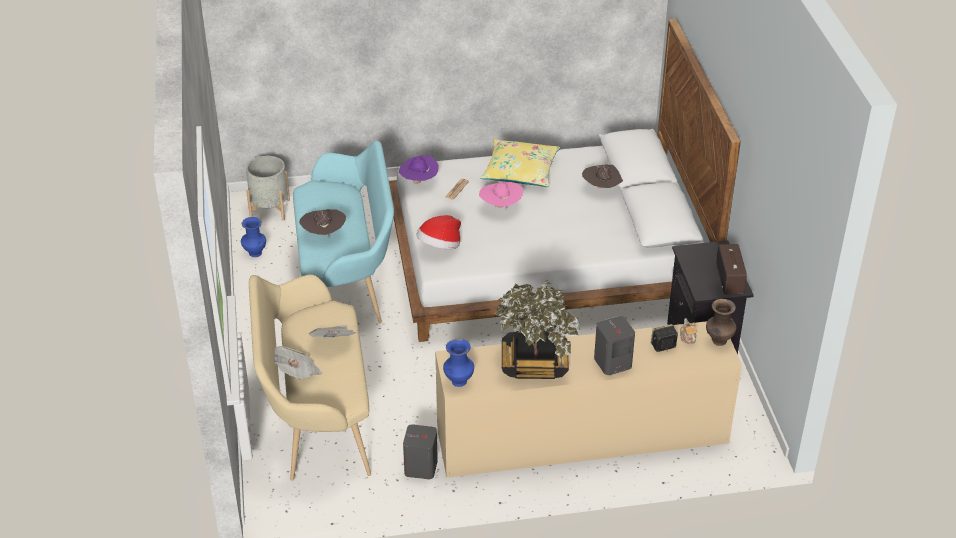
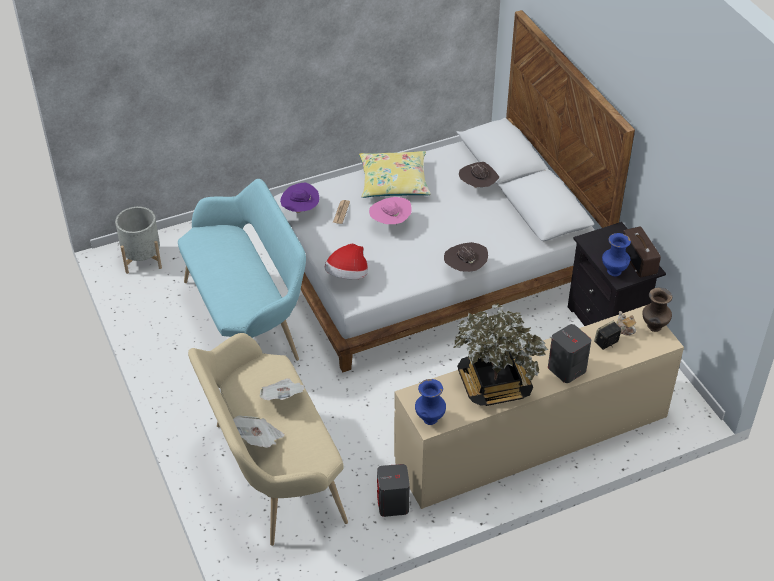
camera: 15 degrees left, 5 degrees up
blue vase [241,217,266,257] -> blue vase moved to [602,233,631,276]
brown hat [299,209,346,238] -> brown hat moved to [444,242,488,272]

